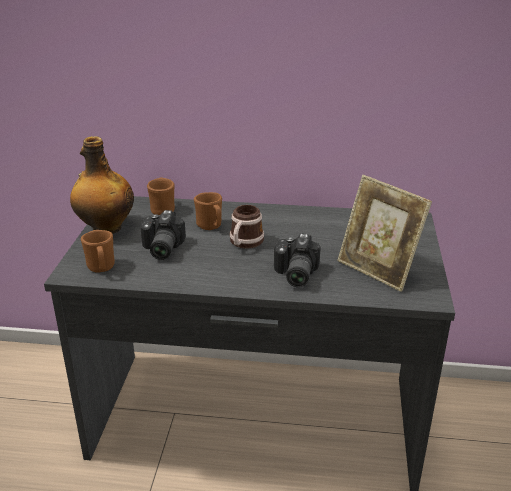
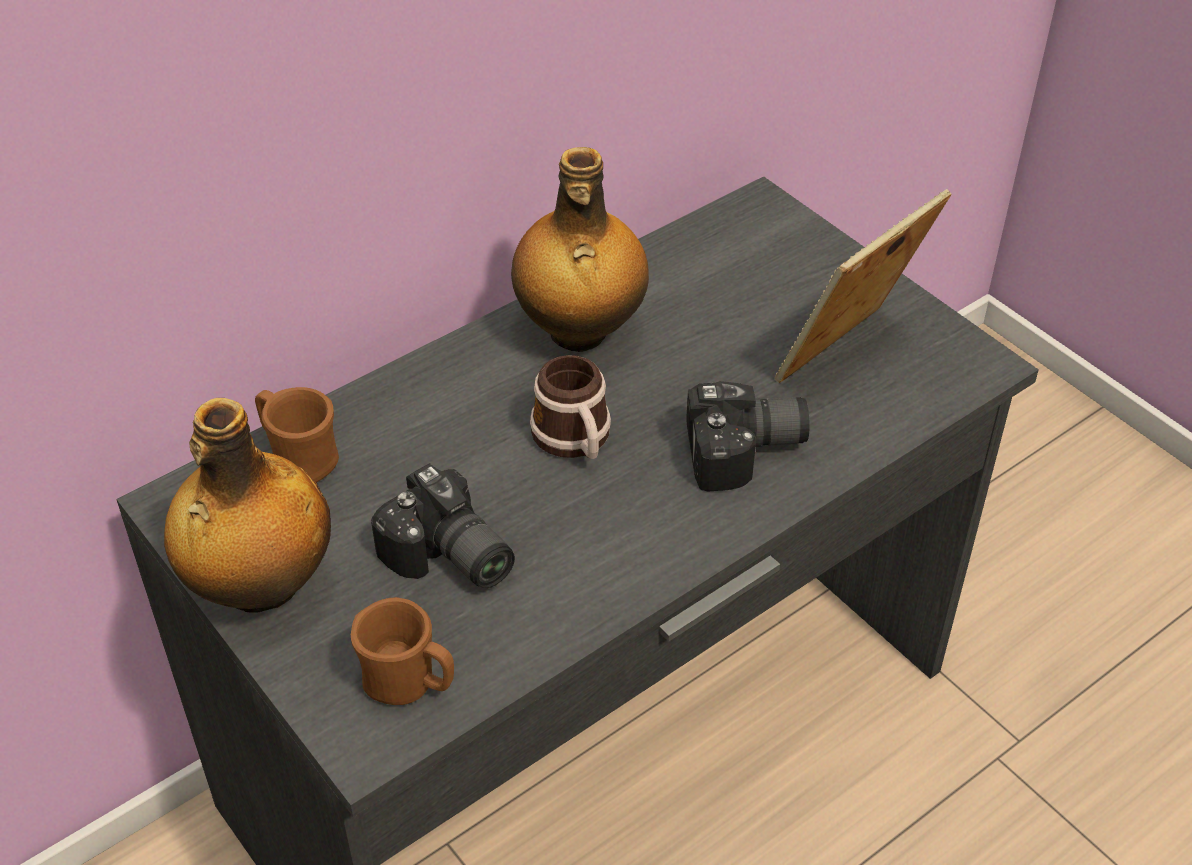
camera: 45 degrees left, 15 degrees up
brown mug [194,192,222,230] -> none
camera [274,233,321,287] -> camera turned 60 degrees counterclockwise [686,381,810,491]
picture frame [337,175,432,292] -> picture frame turned 135 degrees clockwise [775,189,951,383]
none -> bottle [511,147,649,352]

